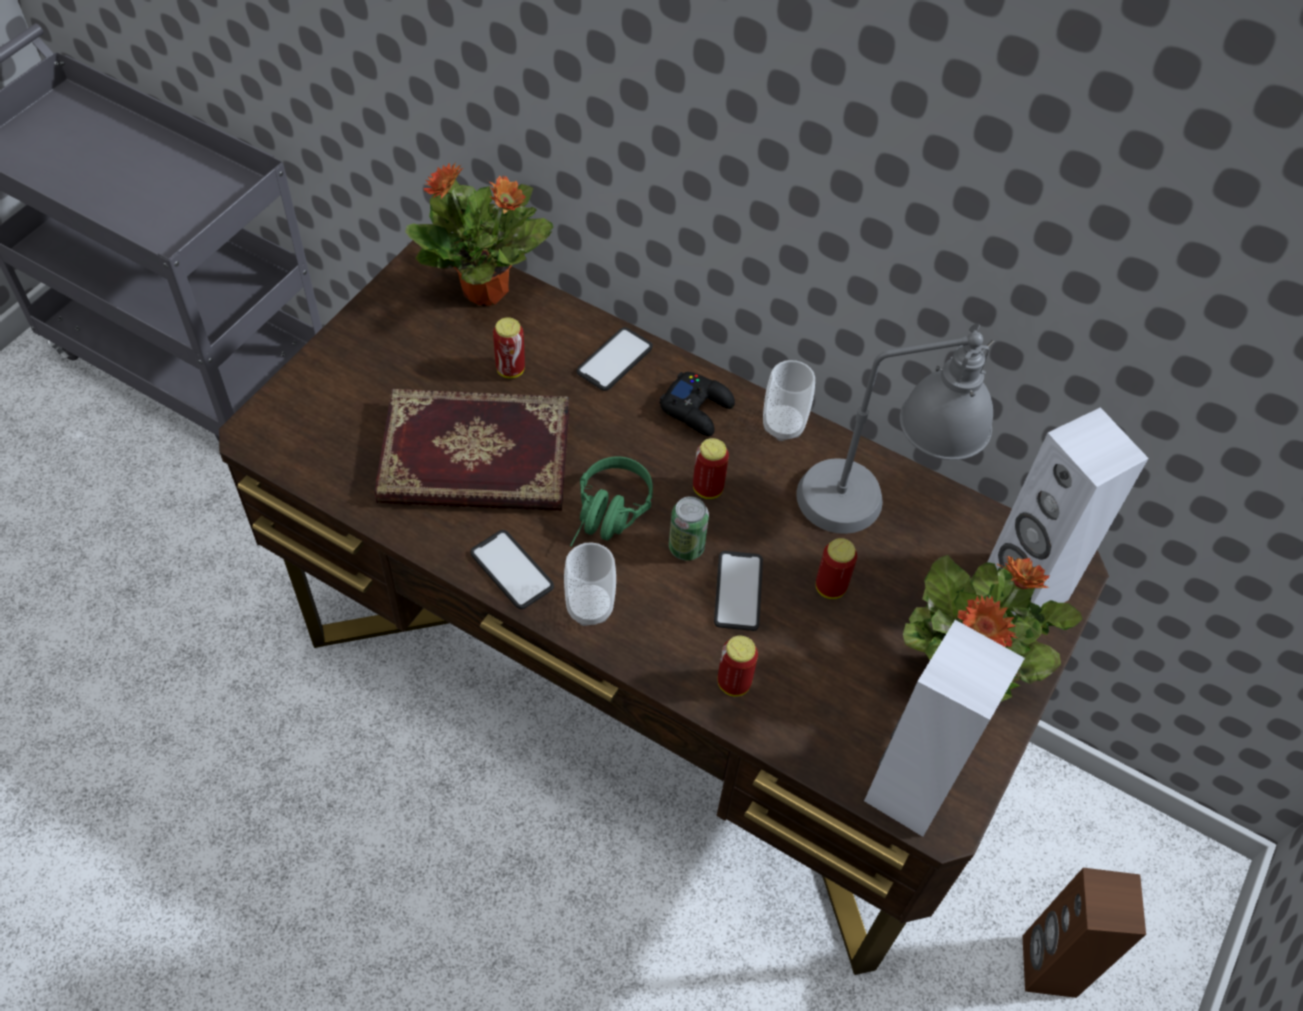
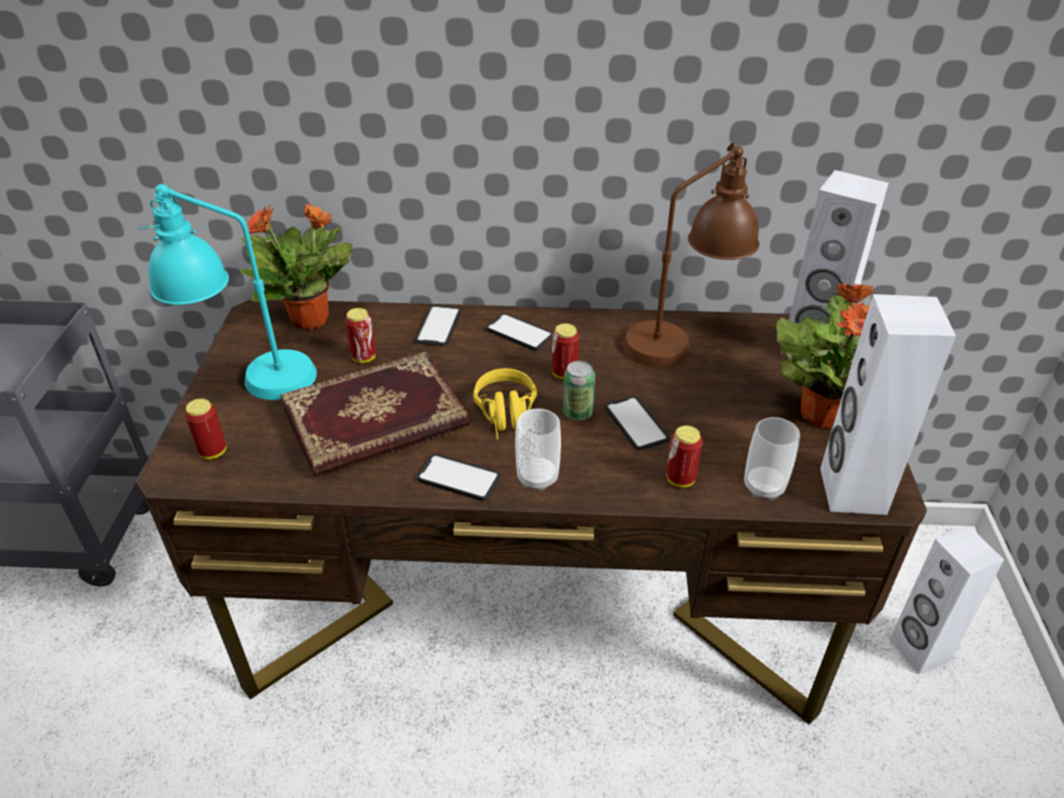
camera: 25 degrees left, 15 degrees down
green headphones [570,456,653,547] -> yellow headphones [473,368,537,440]
black game controller [659,372,735,436] -> phone [486,313,553,350]
cup [763,360,815,441] -> cup moved to [744,417,800,500]
grey table lamp [796,323,995,534] -> brown table lamp [622,143,759,367]
can [816,538,857,599] -> can moved to [185,398,226,459]
brown speaker [1022,868,1146,998] -> white speaker [889,526,1004,674]
none -> turquoise table lamp [139,184,317,400]

